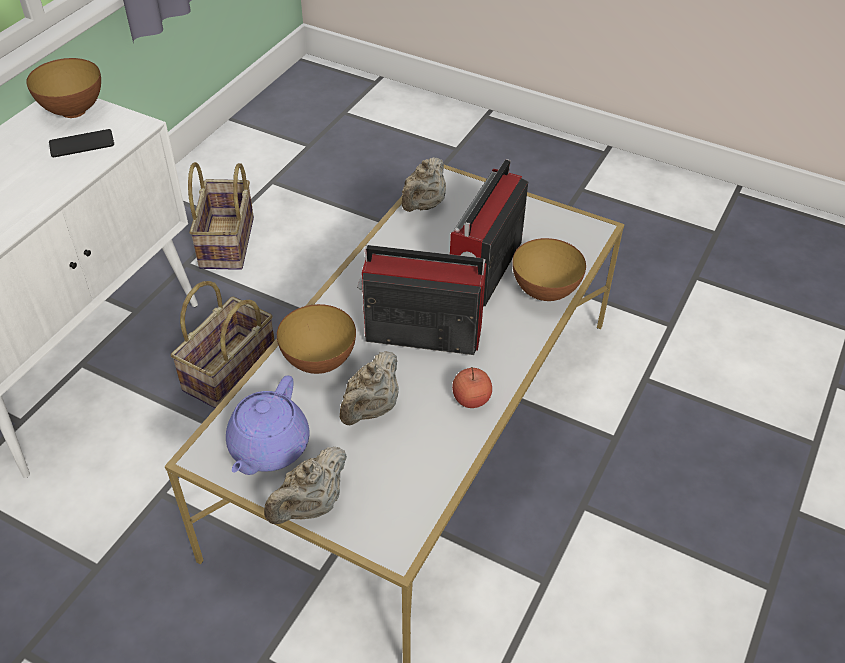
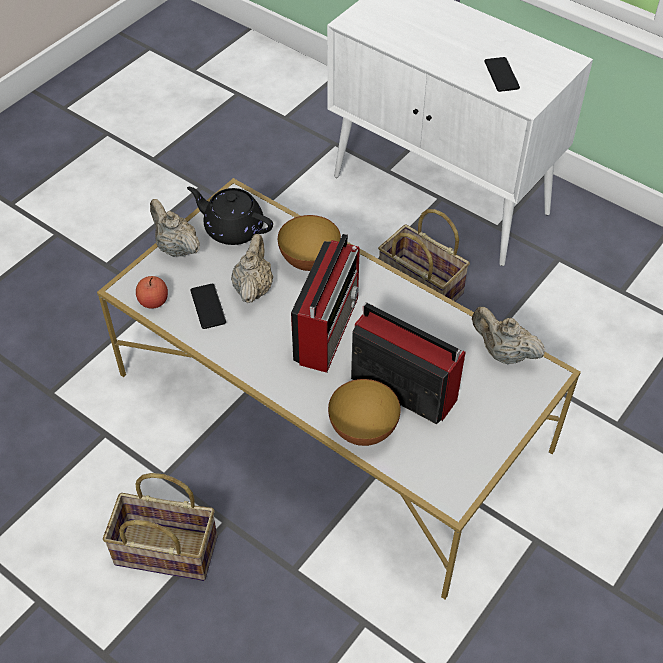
camera: 100 degrees right, 5 degrees up
bowl [26,58,101,118] -> none
basket [188,162,254,270] -> basket moved to [103,473,217,581]
purple teapot [226,376,309,475] -> black teapot [187,187,273,245]
beige teapot [340,351,398,425] -> beige teapot turned 60 degrees clockwise [231,234,274,303]
apple [452,367,492,408] -> apple moved to [136,276,168,309]
none -> phone [191,284,226,329]

